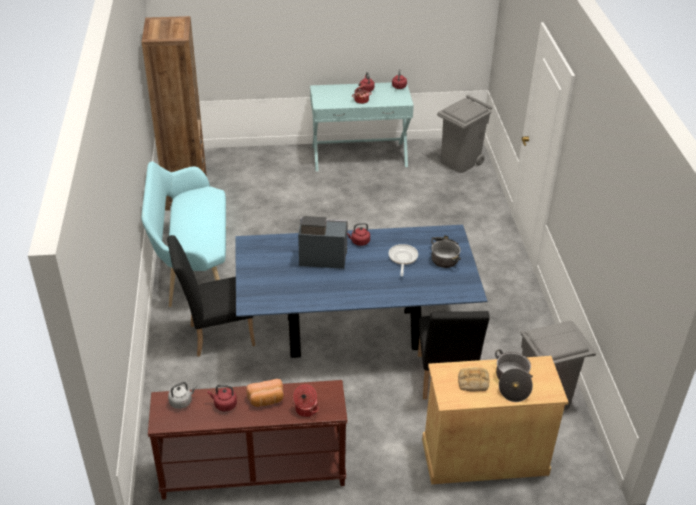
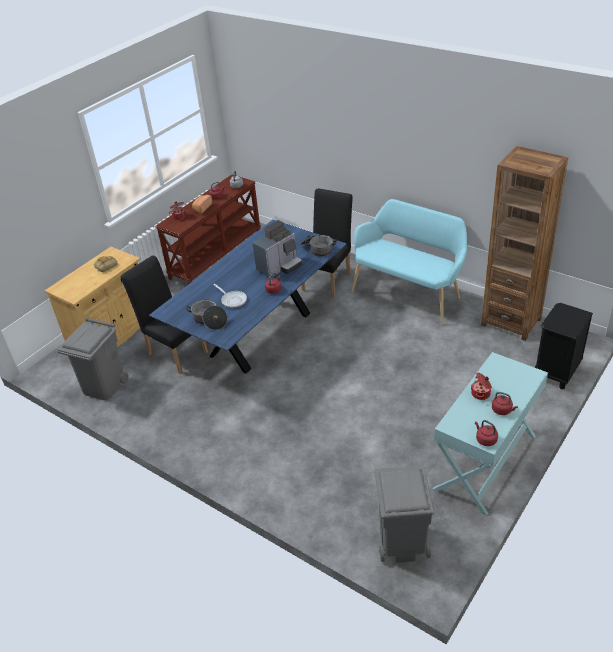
camera: 135 degrees right, 0 degrees up
cooking pot [495,349,533,402] -> cooking pot moved to [300,235,337,257]
none -> black nightstand [534,303,593,389]

